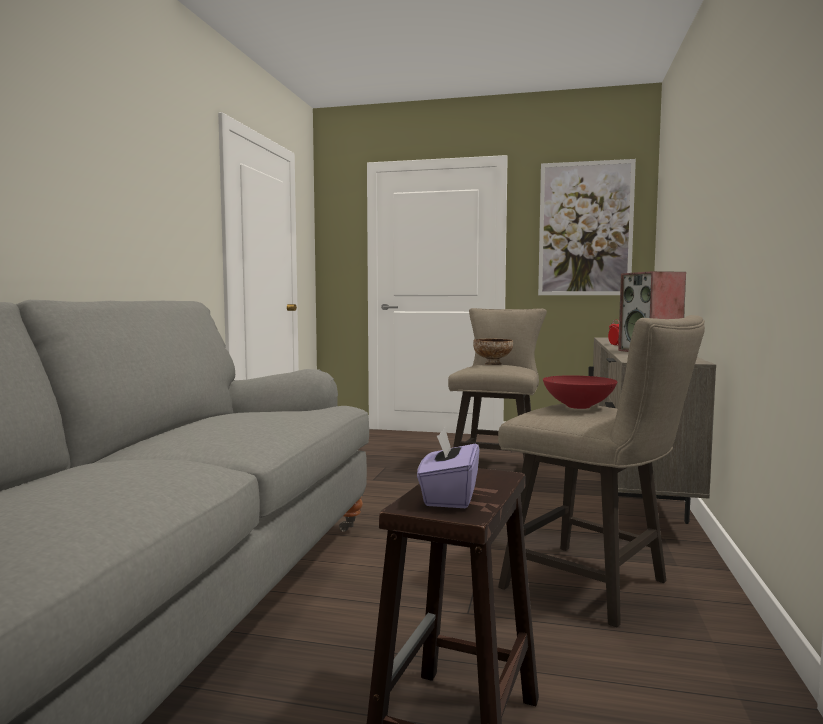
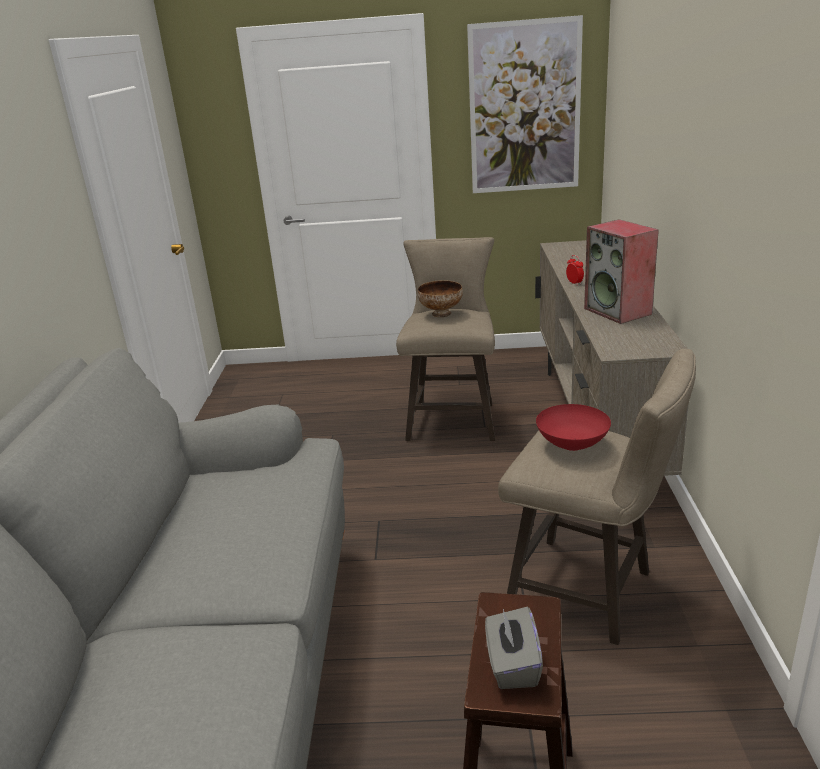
camera: 10 degrees left, 20 degrees up
purple tissue box [417,428,480,508] -> grey tissue box [485,607,543,689]

